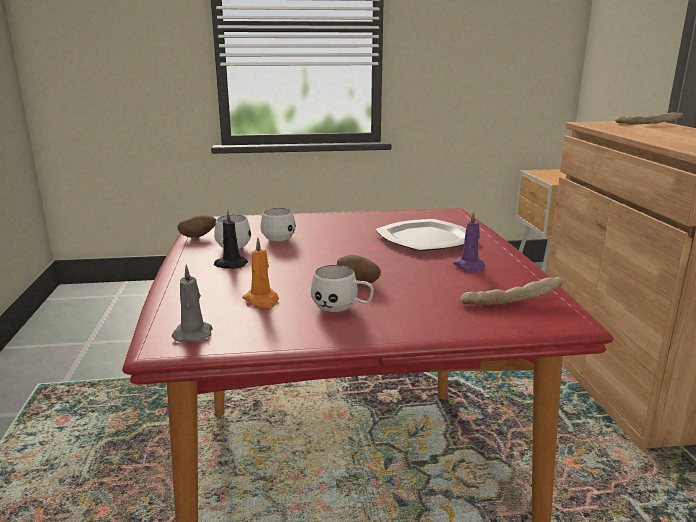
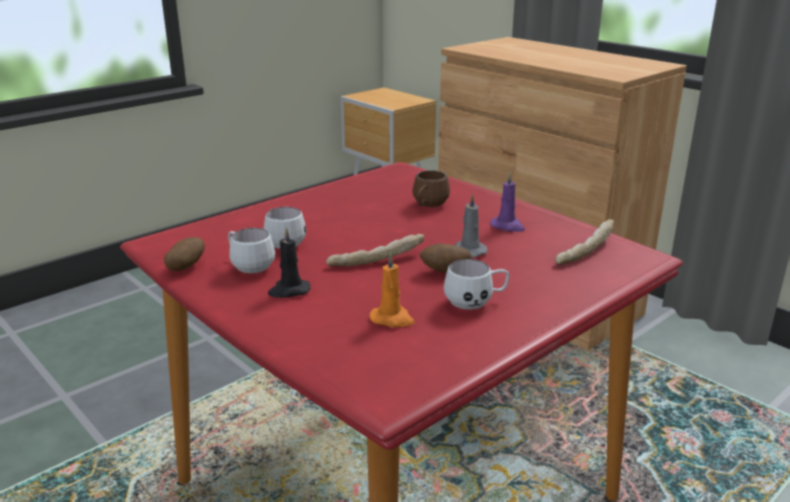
camera: 35 degrees left, 5 degrees up
grey candle [172,265,212,342] -> grey candle moved to [455,193,488,258]
plate [375,219,466,251] -> brown mug [412,170,450,207]
bread [615,112,683,125] -> bread moved to [326,234,424,267]

